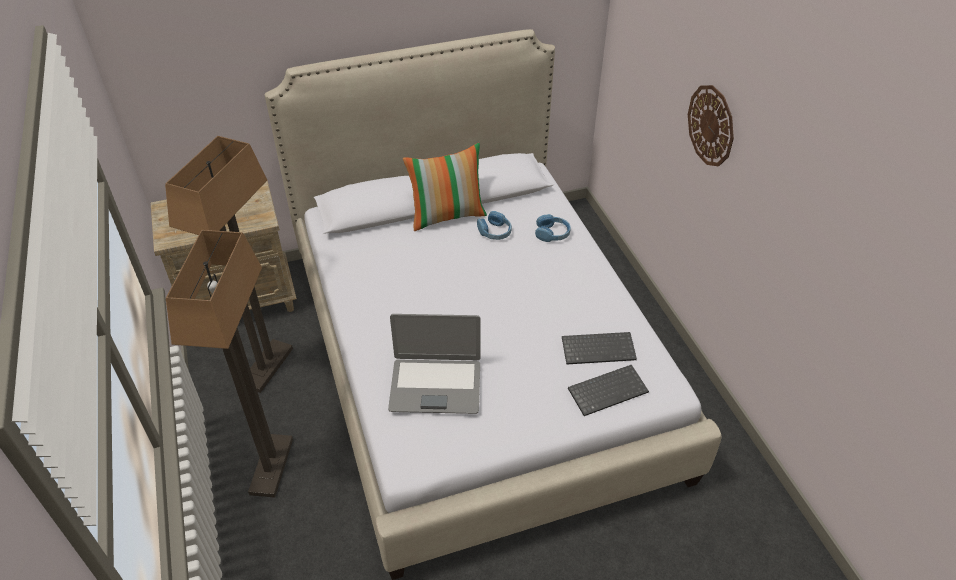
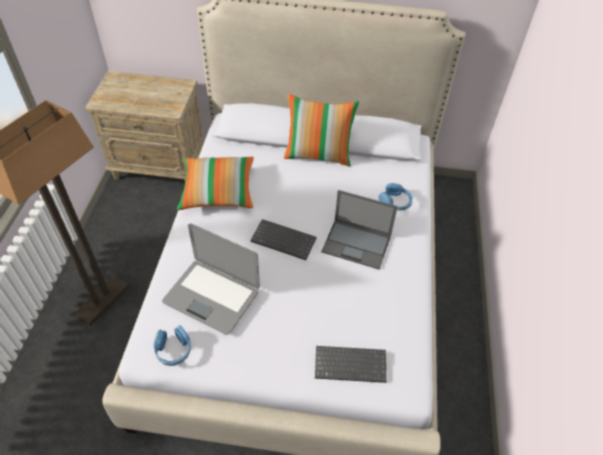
camera: 25 degrees right, 5 degrees up
floor lamp [165,136,293,393] -> none
blue headphones [477,211,512,240] -> blue headphones moved to [153,325,190,366]
keyboard [562,332,637,365] -> keyboard moved to [250,219,317,260]
wall clock [688,85,734,166] -> none
none -> pillow [177,157,254,210]
none -> laptop [321,190,398,270]

